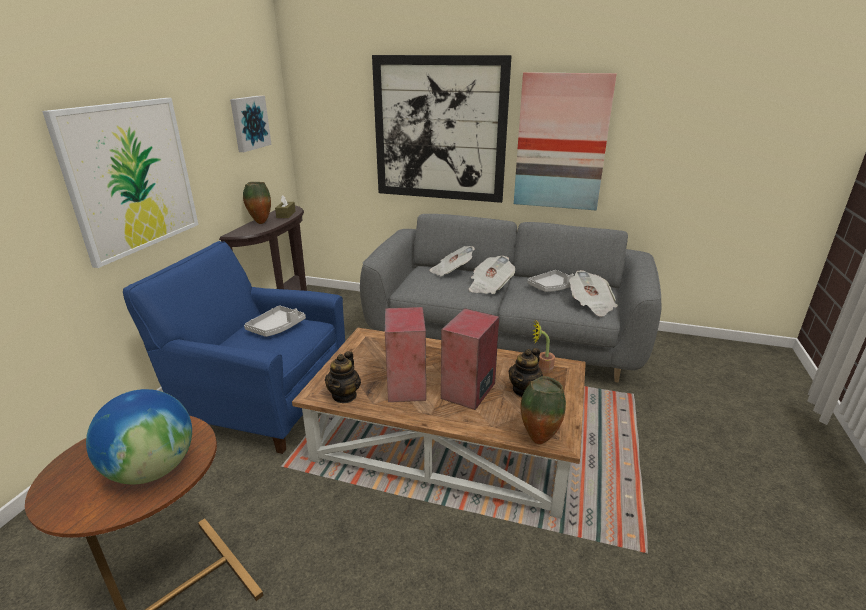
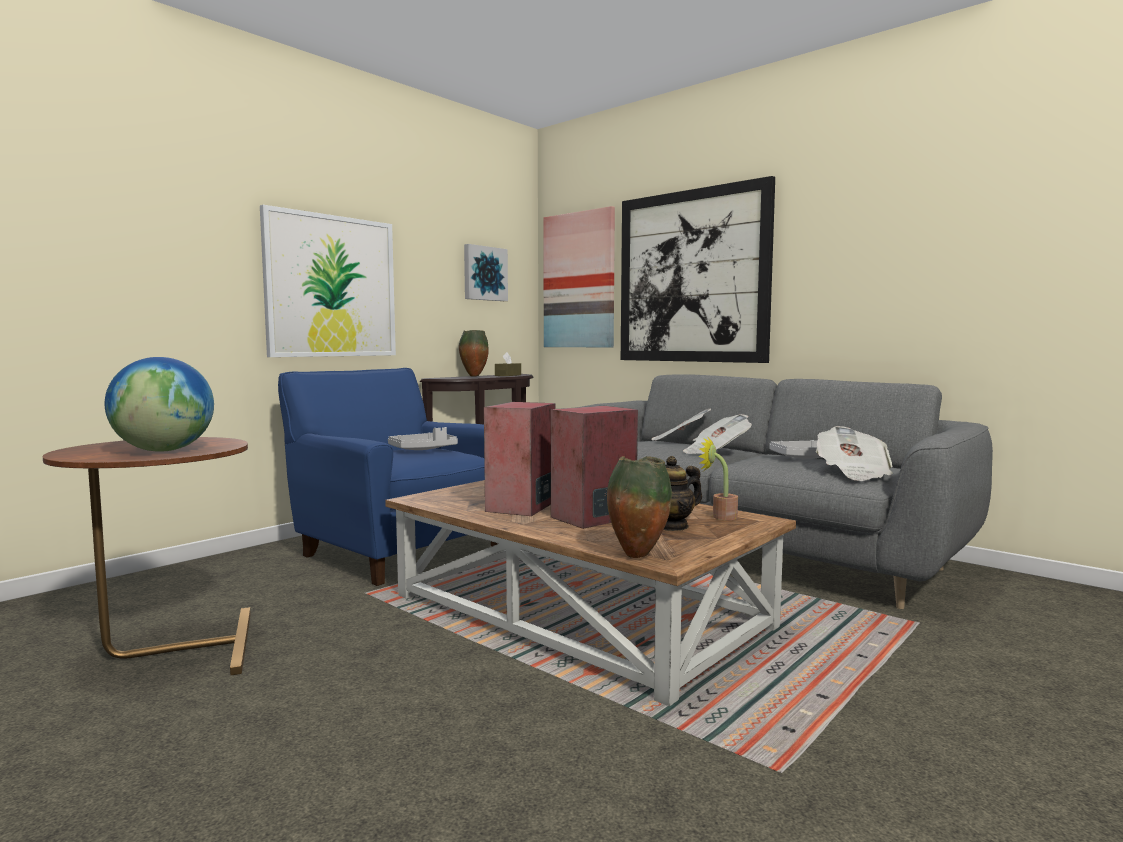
camera: 25 degrees right, 20 degrees down
teapot [325,351,361,403] -> none
picture [514,72,617,211] -> picture moved to [543,206,615,348]

